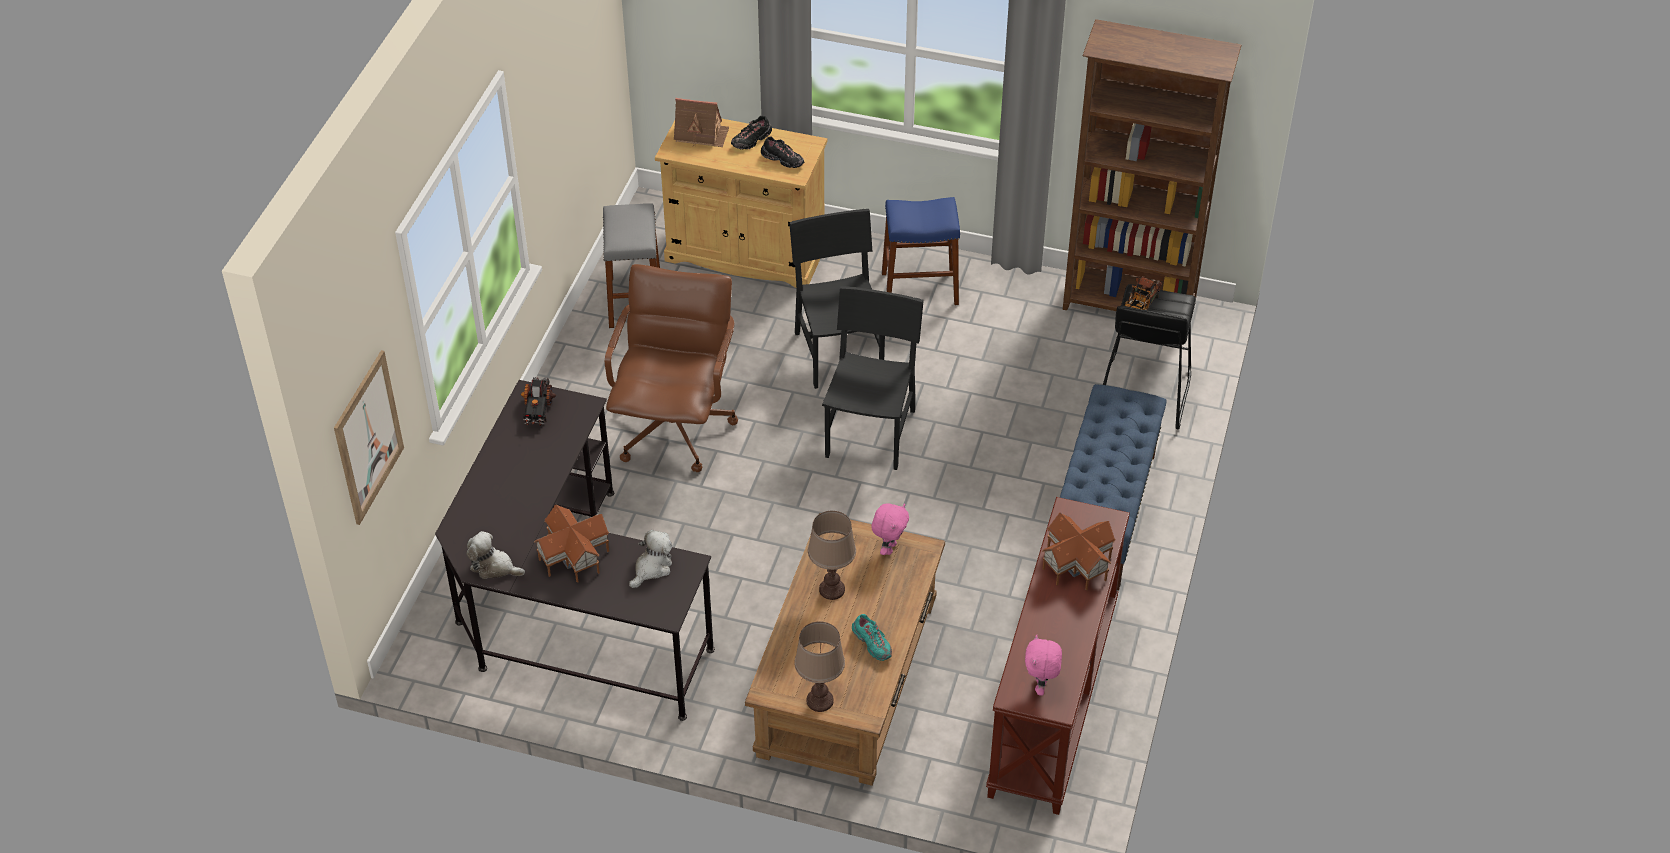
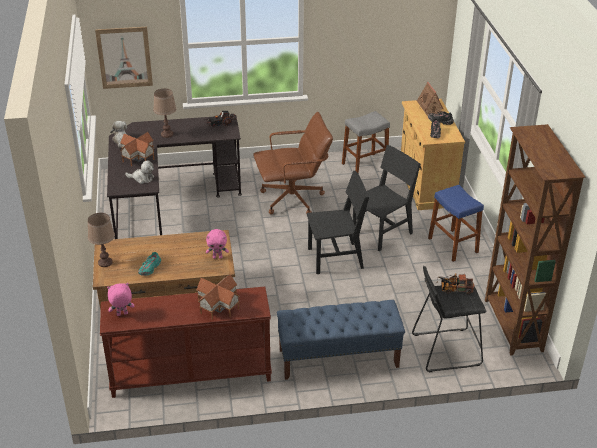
camera: 65 degrees right, 10 degrees down
brown table lamp [808,511,856,600] -> brown table lamp moved to [153,89,176,138]

